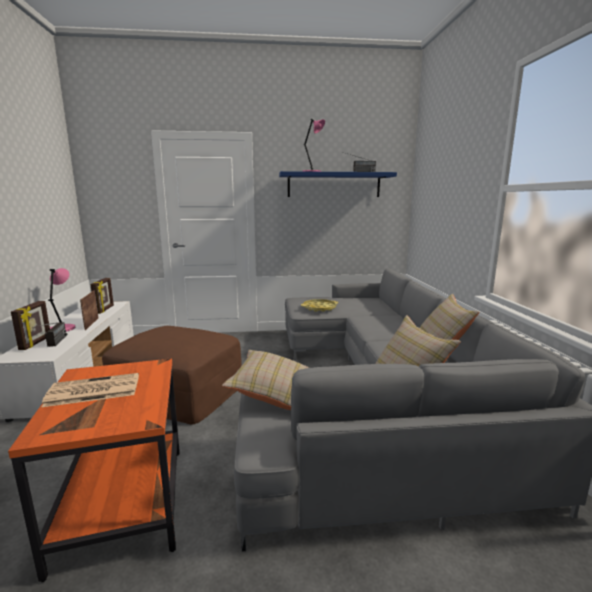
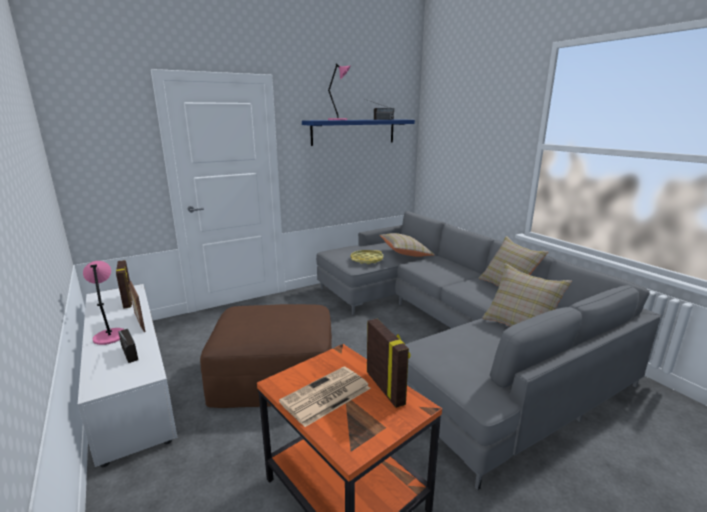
camera: 25 degrees left, 5 degrees up
picture frame [11,301,50,350] -> picture frame moved to [367,319,411,408]
beige pillow [222,350,309,410] -> beige pillow moved to [379,233,435,257]

